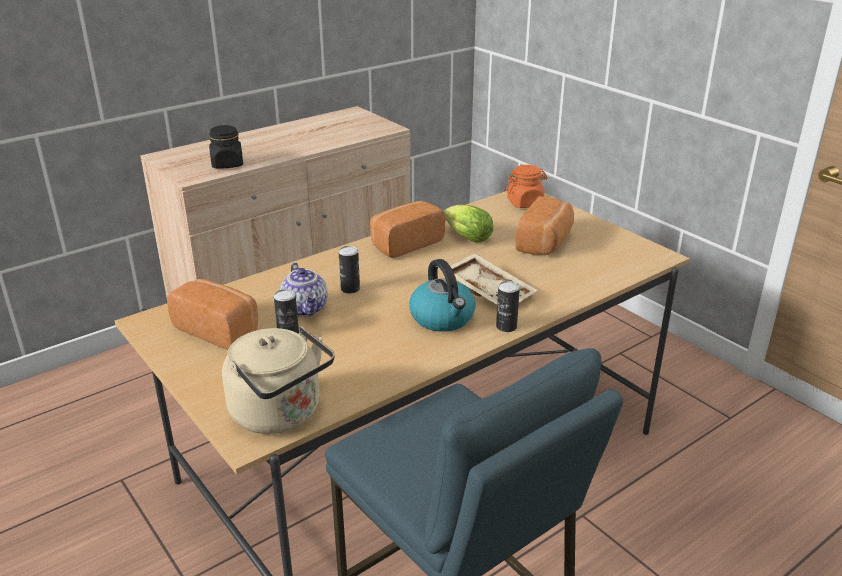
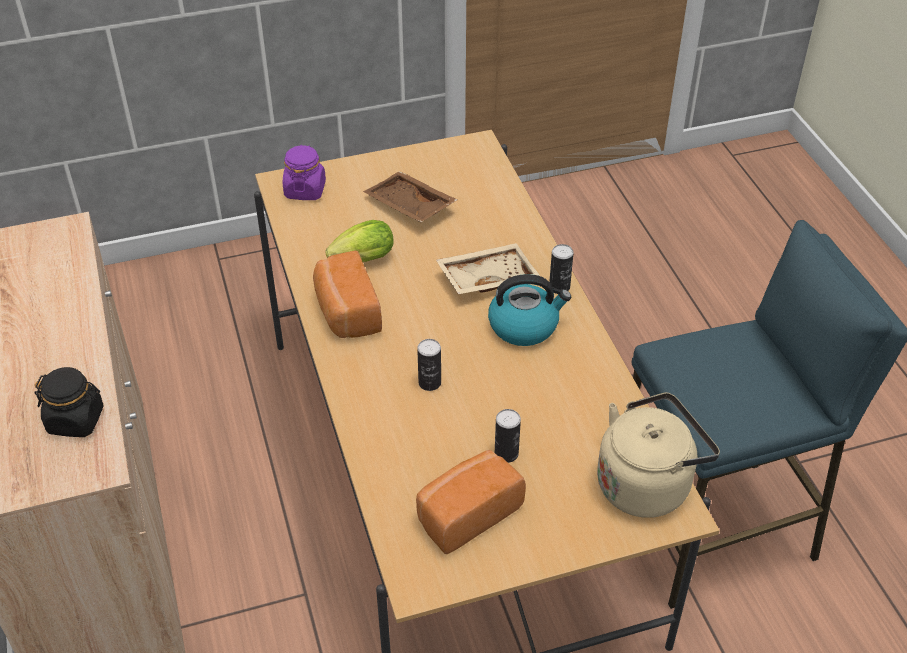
camera: 70 degrees left, 15 degrees up
teapot [280,263,328,317] -> none
orange jar [506,165,548,208] -> purple jar [283,145,326,200]
bread [516,196,574,255] -> brown tray [363,171,457,222]

